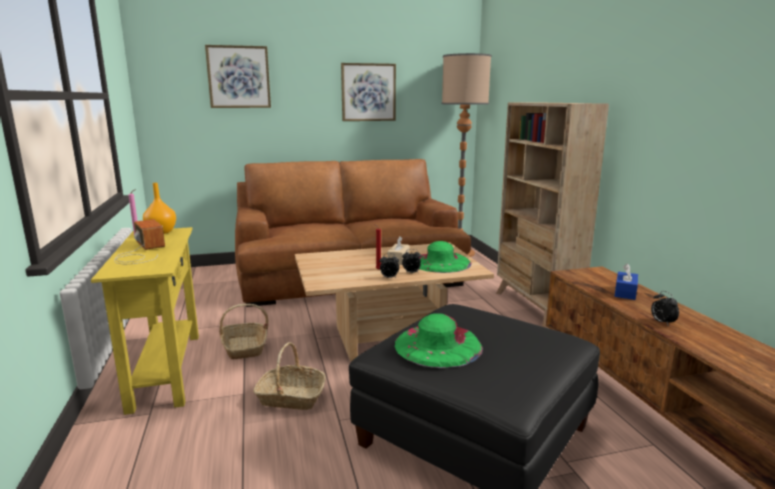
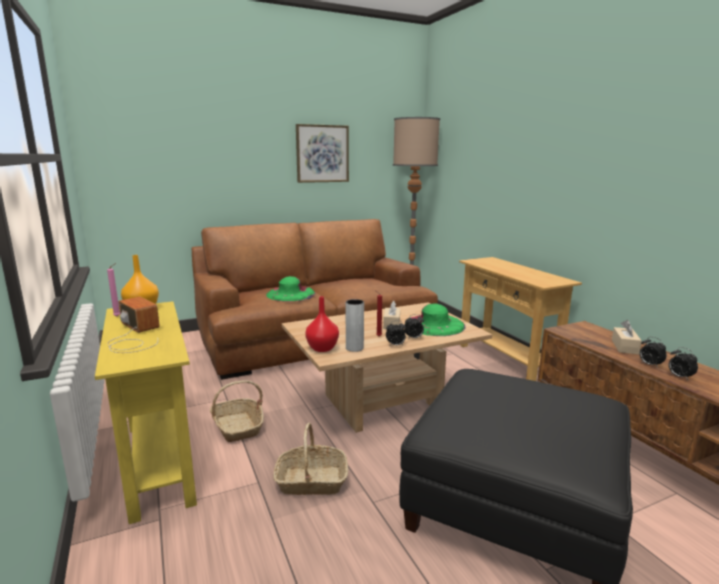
camera: 10 degrees left, 0 degrees up
picture [205,45,271,108] -> none
green hat [395,313,483,368] -> green hat moved to [266,276,316,302]
beige bookcase [496,103,609,328] -> beige console table [459,257,582,381]
blue tissue box [615,263,638,300] -> beige tissue box [612,320,642,355]
none -> red vase [305,296,339,352]
none -> grey vase [346,299,364,352]
none -> alarm clock [640,337,667,368]

